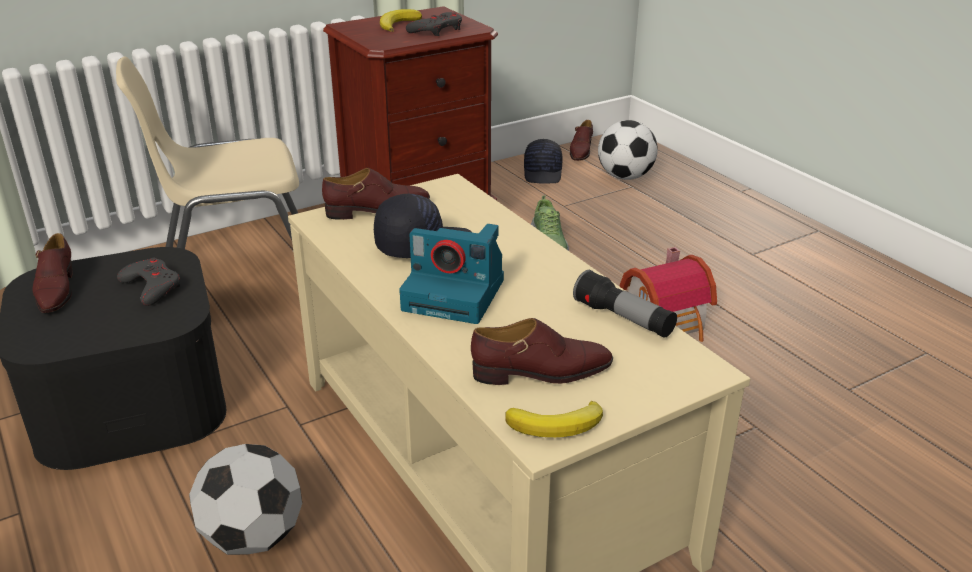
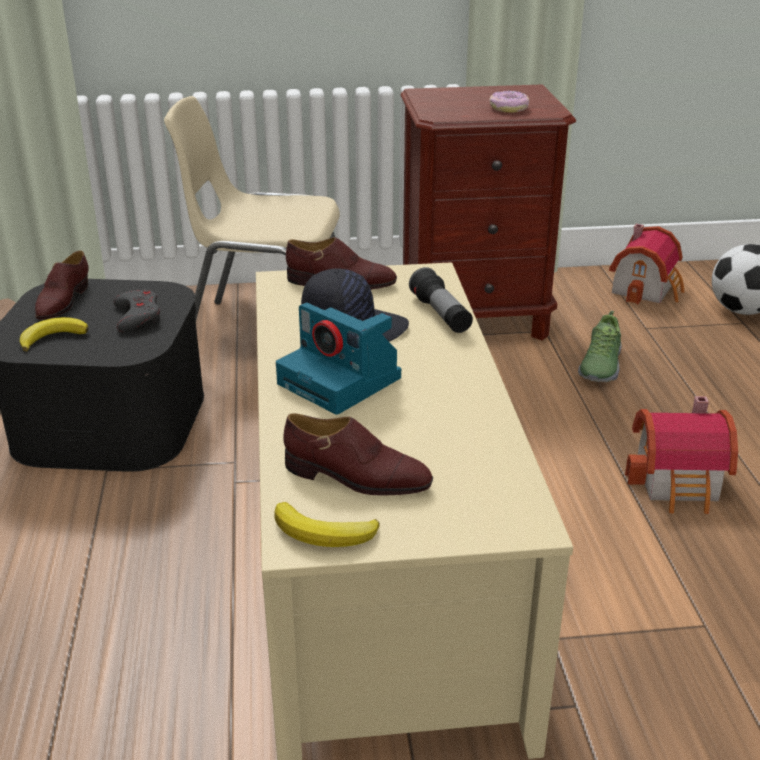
camera: 25 degrees right, 0 degrees up
football [189,444,302,555] -> none
banana [380,9,422,32] -> banana moved to [20,317,88,351]
grey game controller [406,12,462,36] -> donut [489,91,529,113]
black cap [524,139,563,184] -> toy house [609,224,684,304]
brown shoe [570,120,593,161] -> none
flashlight [573,270,677,338] -> flashlight moved to [409,267,473,333]

